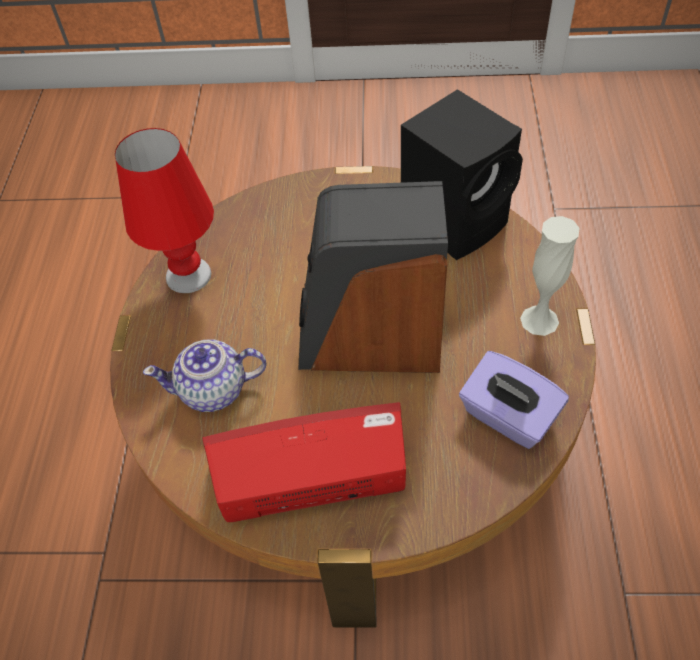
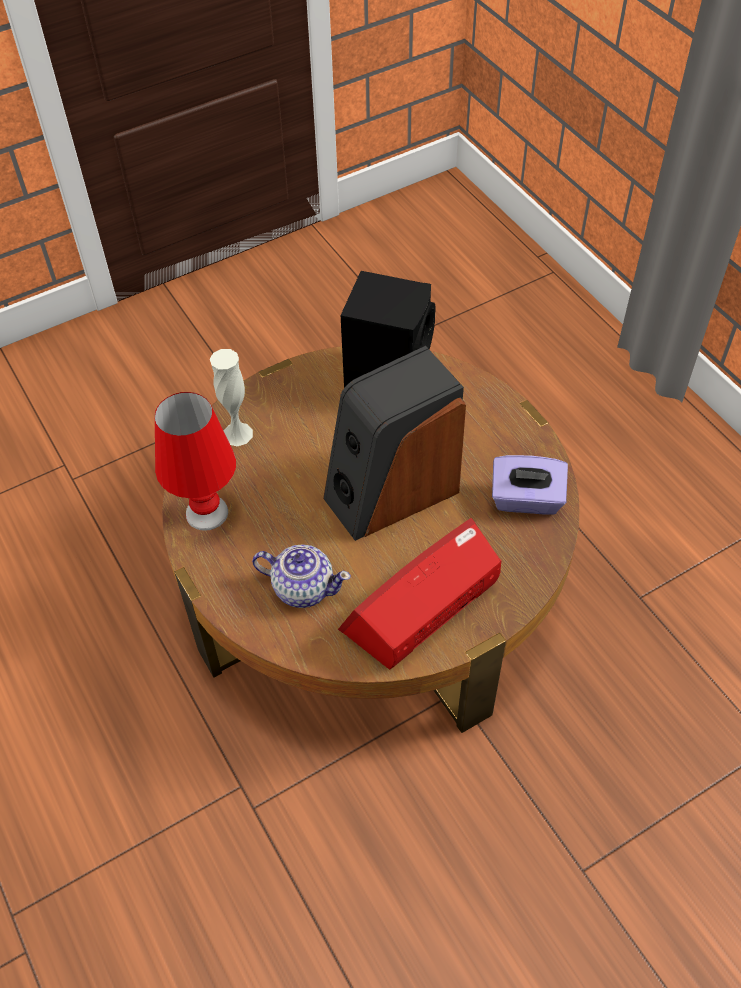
camera: 35 degrees left, 0 degrees up
teapot [143,340,267,412] -> teapot turned 120 degrees counterclockwise [252,544,351,608]
white vase [520,216,580,336] -> white vase moved to [210,349,253,446]

